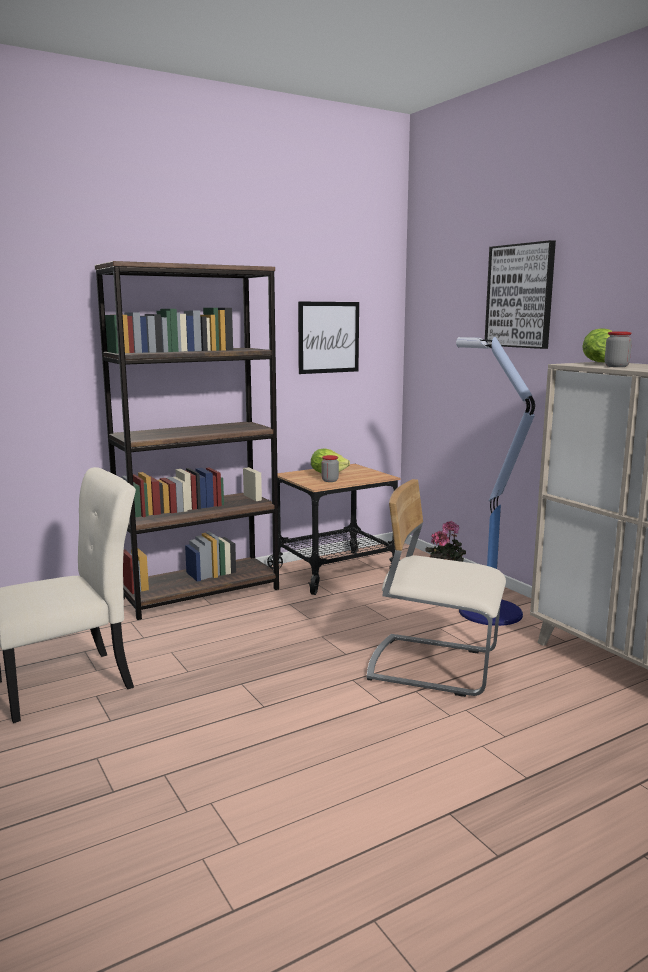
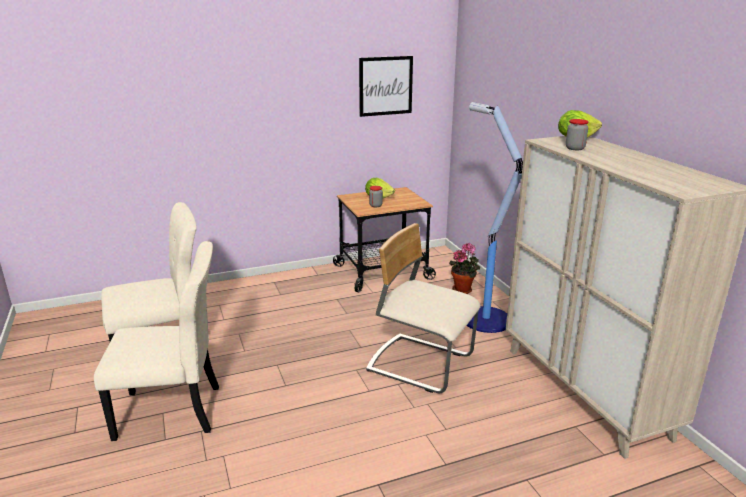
camera: 10 degrees right, 10 degrees up
brown bookcase [95,261,279,620] -> none
picture [485,240,556,349] -> none
none -> beige chair [94,241,219,441]

